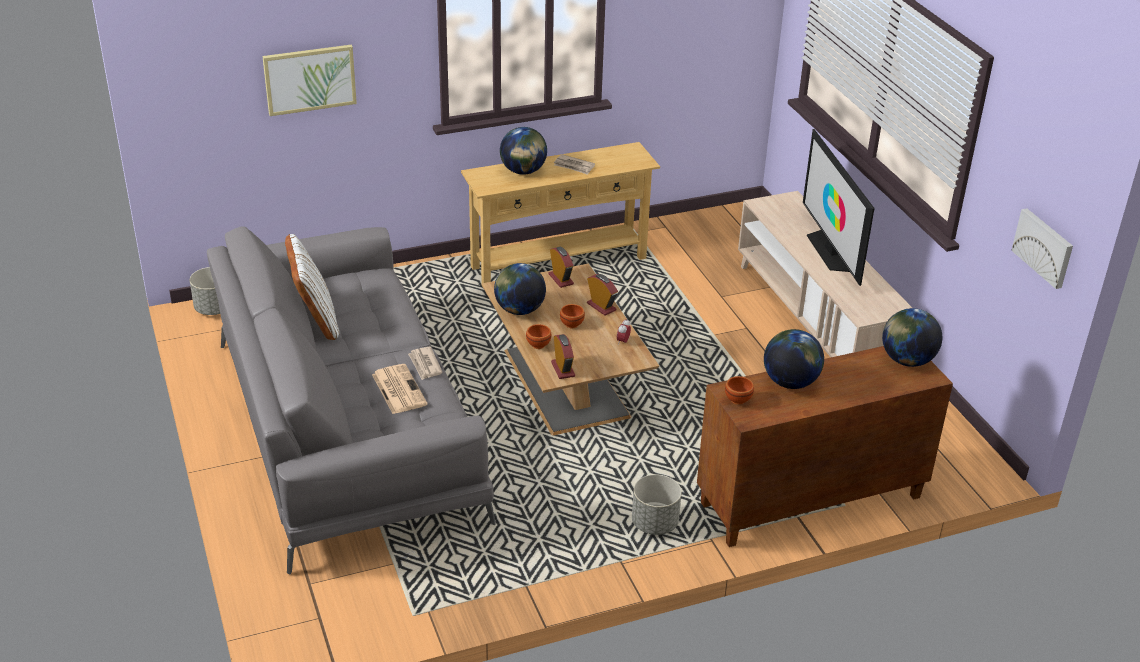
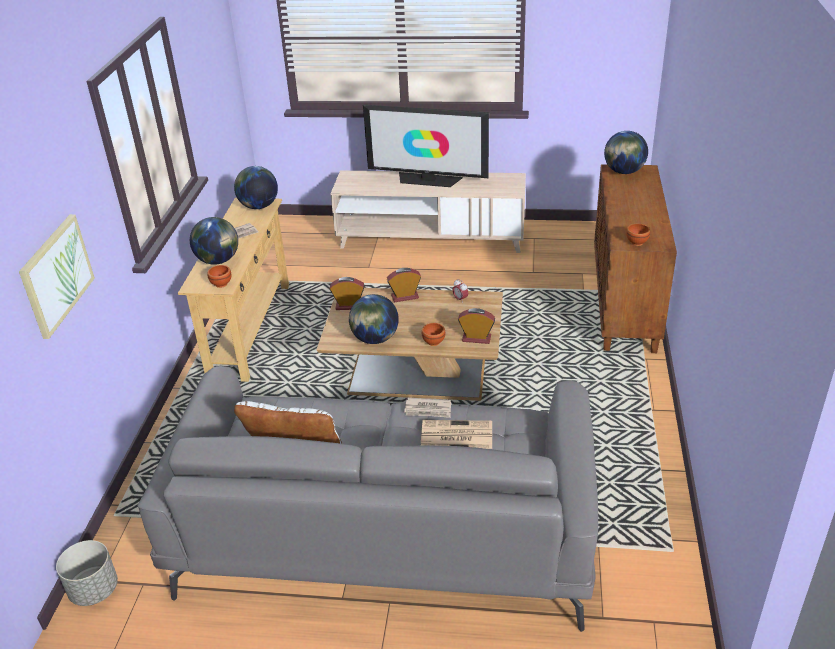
camera: 60 degrees left, 0 degrees up
brown bowl [560,304,585,328] -> brown bowl moved to [207,265,232,288]
grey planter [632,474,682,535] -> none
globe [764,329,824,389] -> globe moved to [234,166,278,209]
picture [1011,208,1073,289] -> none

